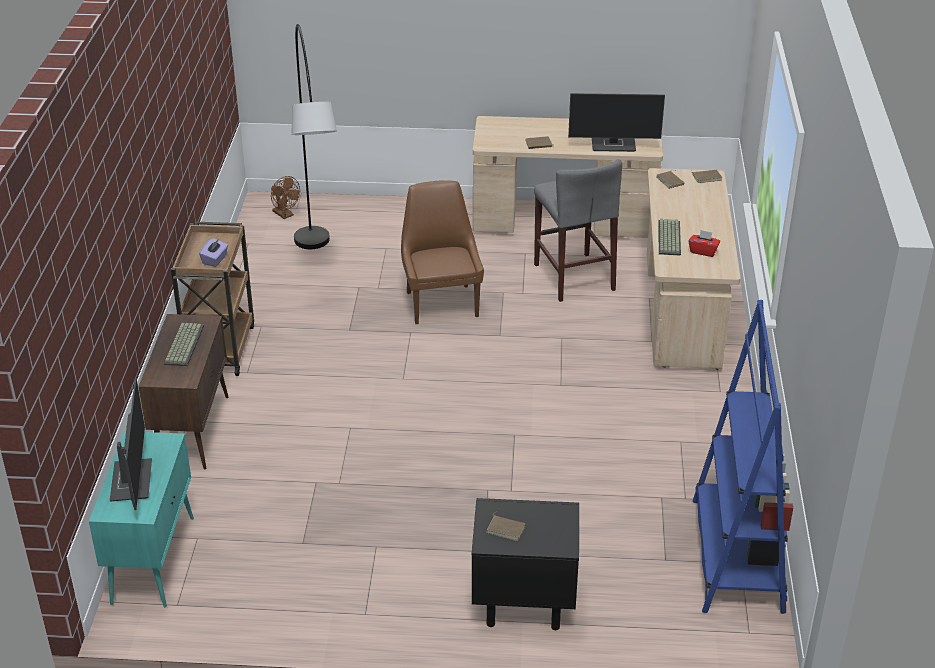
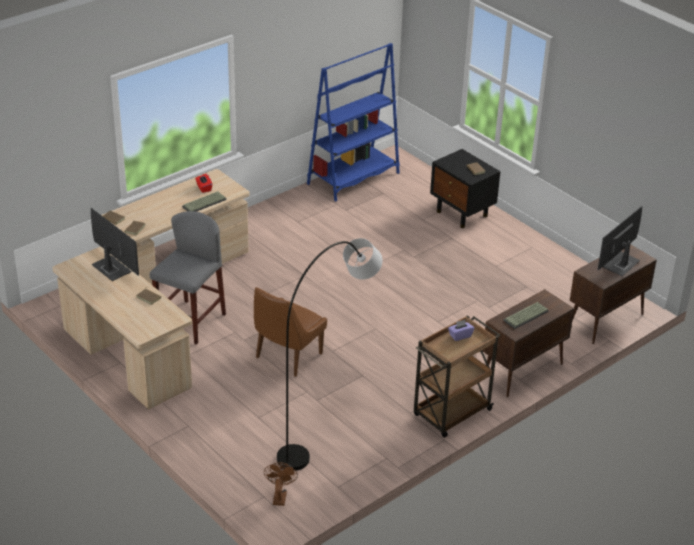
camera: 135 degrees left, 0 degrees up
turquoise cabinet [89,431,194,607] -> brown cabinet [570,244,657,344]

